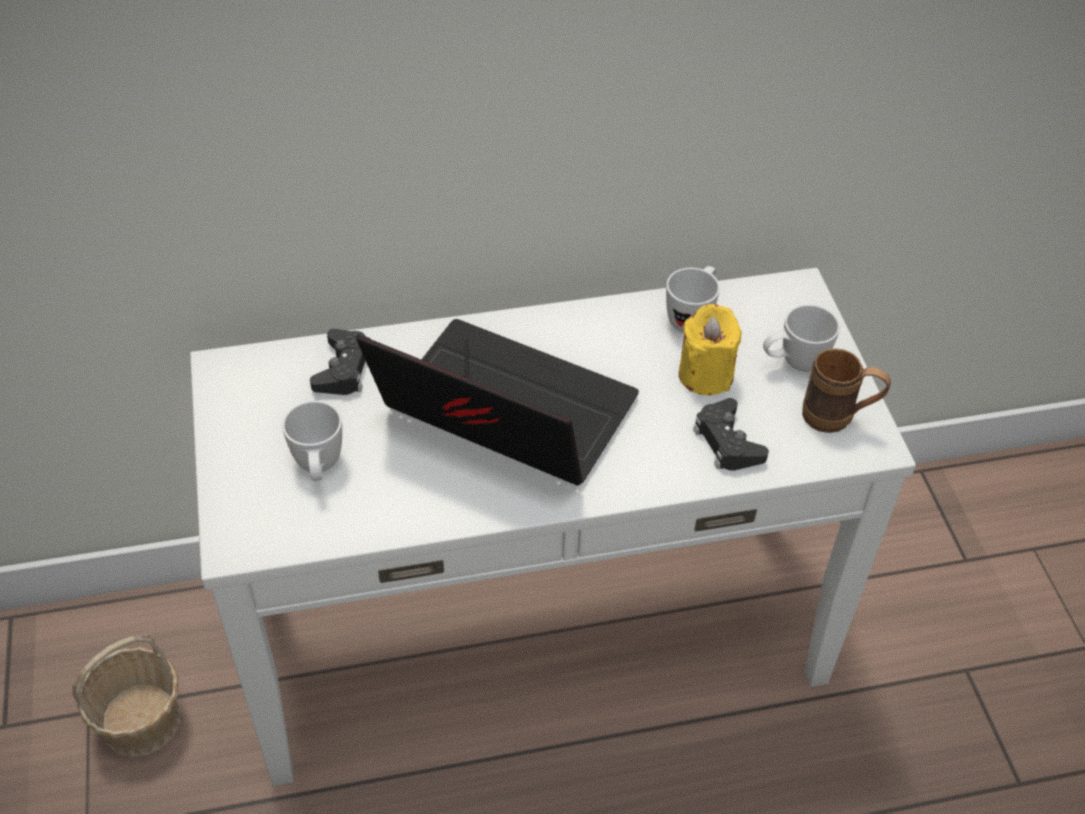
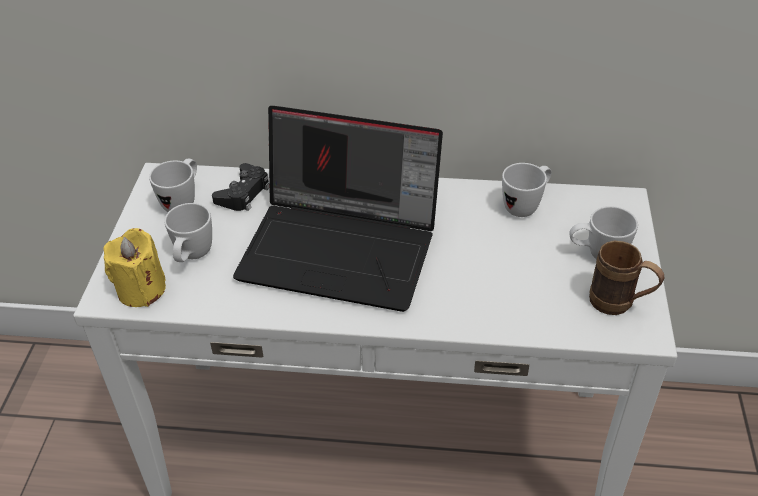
camera: 20 degrees right, 5 degrees down
basket [72,634,181,757] -> none
laptop [356,319,639,485] -> laptop turned 150 degrees clockwise [233,106,443,312]
yellow candle [679,304,742,395] -> yellow candle moved to [103,228,166,307]
black game controller [693,398,769,471] -> none
none -> white mug [149,159,197,212]

